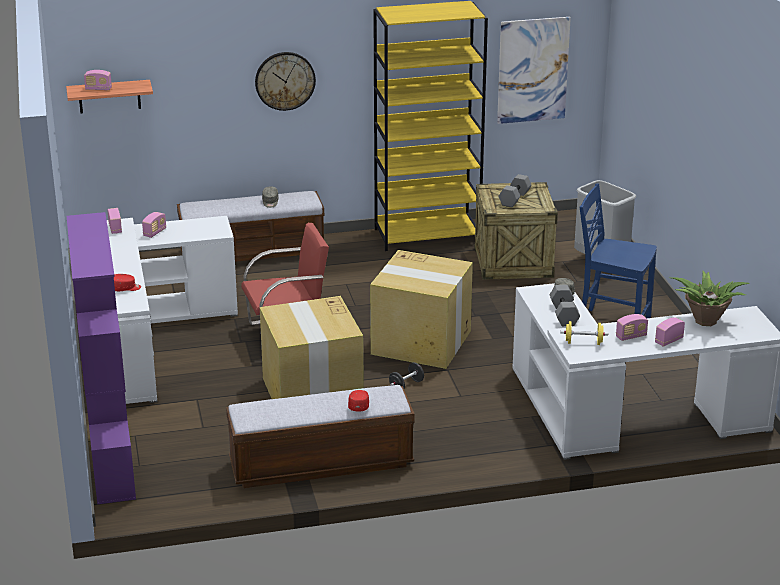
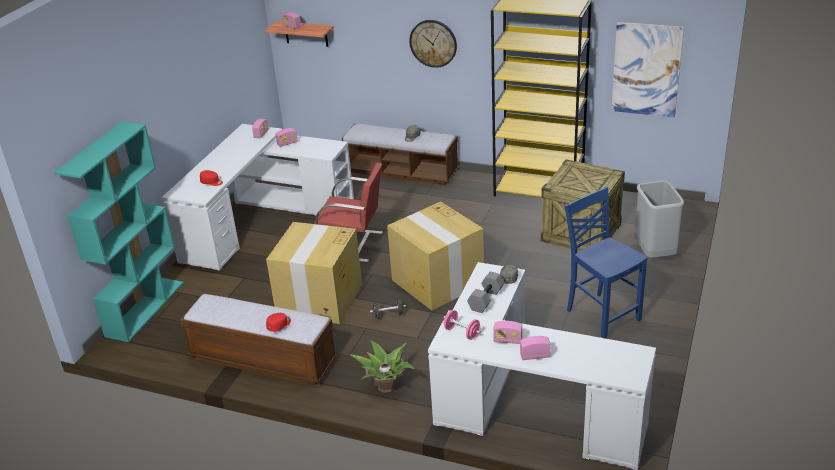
camera: 35 degrees right, 5 degrees up
purple bookcase [67,212,136,504] -> turquoise bookcase [54,122,183,342]
grey dumbbell [498,174,532,207] -> none
yellow dumbbell [560,321,608,345] -> pink dumbbell [444,310,481,340]
potted plant [669,271,750,326] -> potted plant moved to [350,340,415,392]

